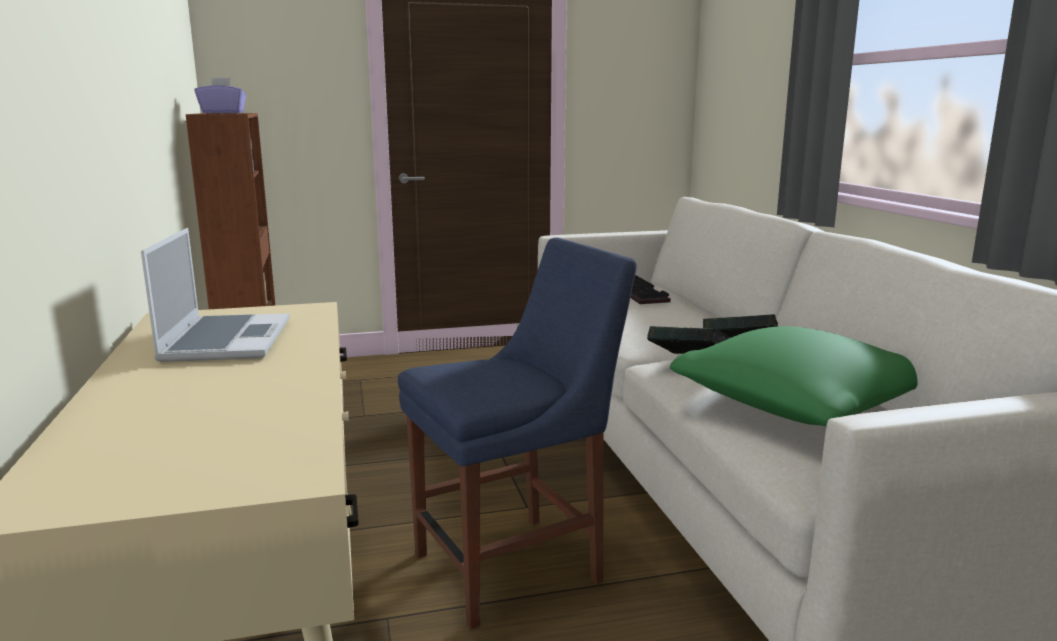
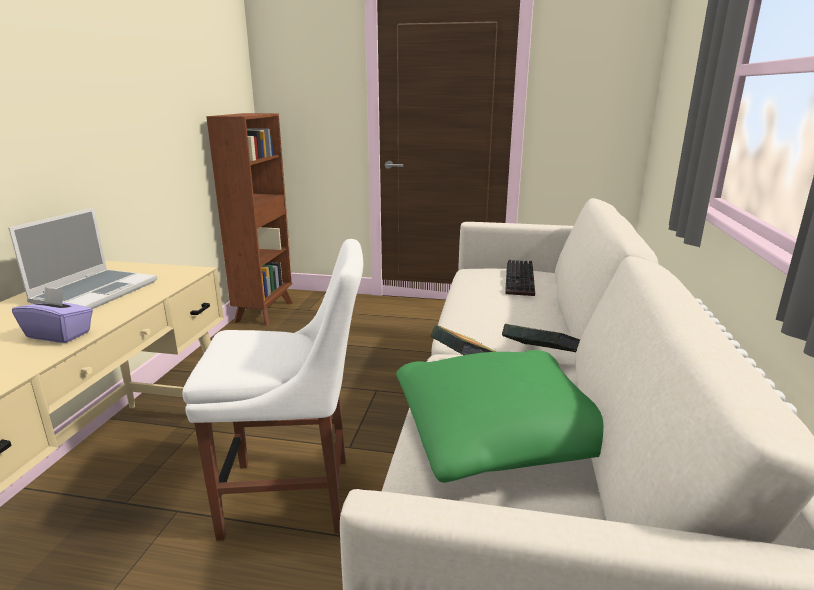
camera: 25 degrees right, 5 degrees up
purple tissue box [195,78,246,113] -> purple tissue box moved to [12,287,93,343]
blue chair [398,237,637,629] -> white chair [183,239,363,541]

